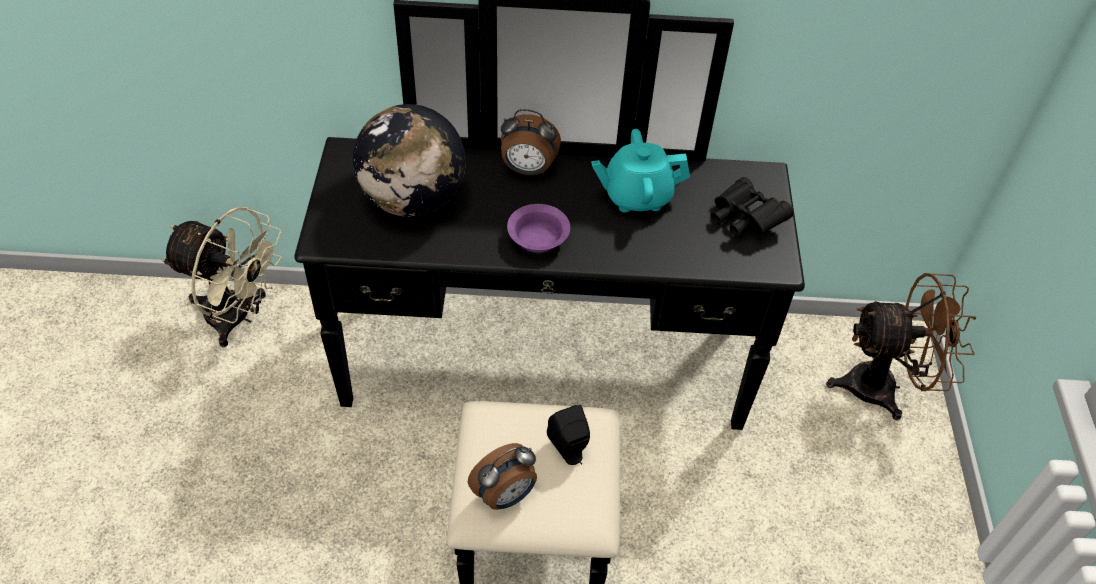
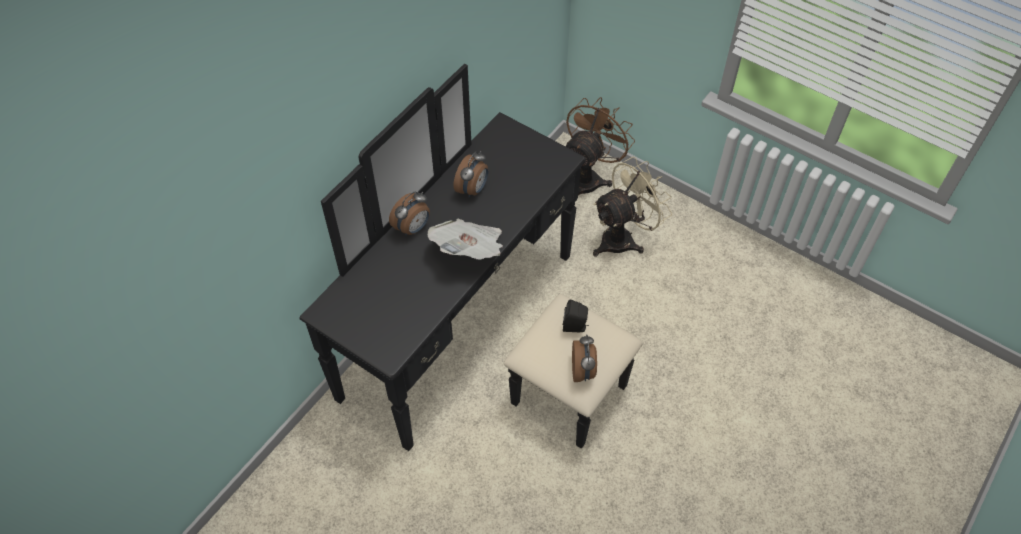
camera: 55 degrees left, 5 degrees up
beige fan [161,207,282,347] -> beige fan moved to [593,157,672,257]
globe [353,104,466,217] -> none
purple bowl [507,204,570,253] -> newspaper [428,219,503,260]
turquoise teapot [591,129,690,213] -> alarm clock [453,151,488,198]
black binoculars [711,177,794,237] -> none

